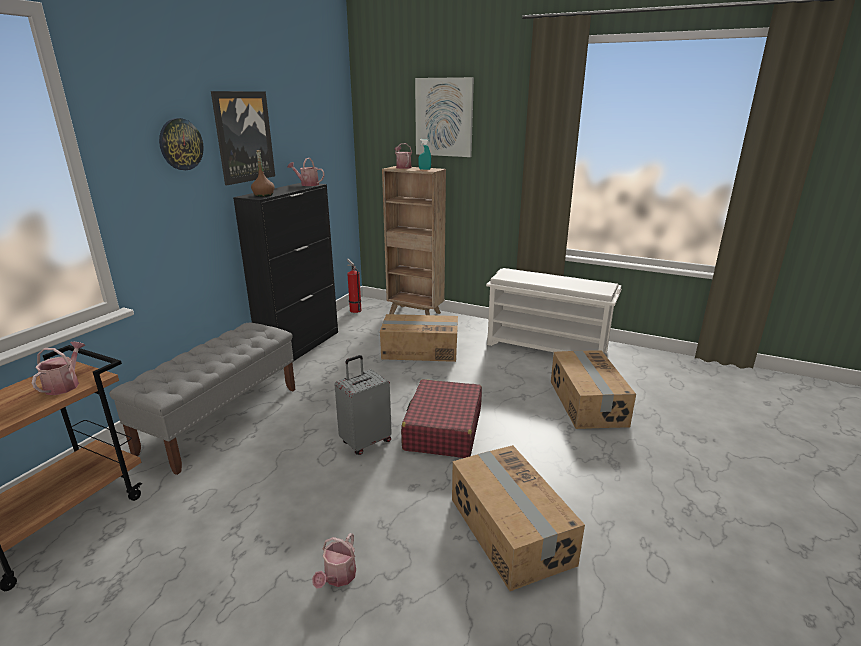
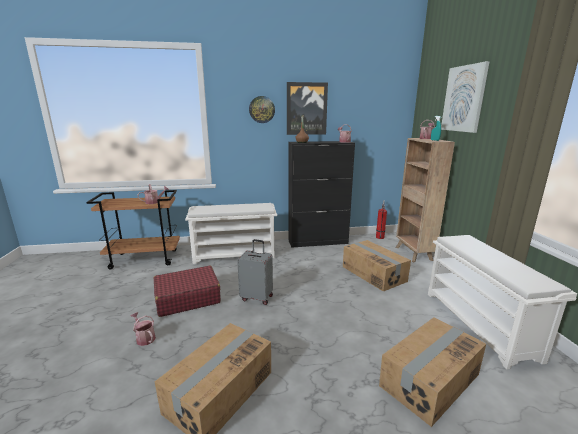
camera: 55 degrees right, 5 degrees down
grey bench [109,323,296,475] -> white shoe rack [185,203,277,264]
watering can [312,533,356,589] -> watering can turned 60 degrees clockwise [131,312,156,346]
red suitcase [401,379,482,458] -> red suitcase moved to [154,265,221,317]

